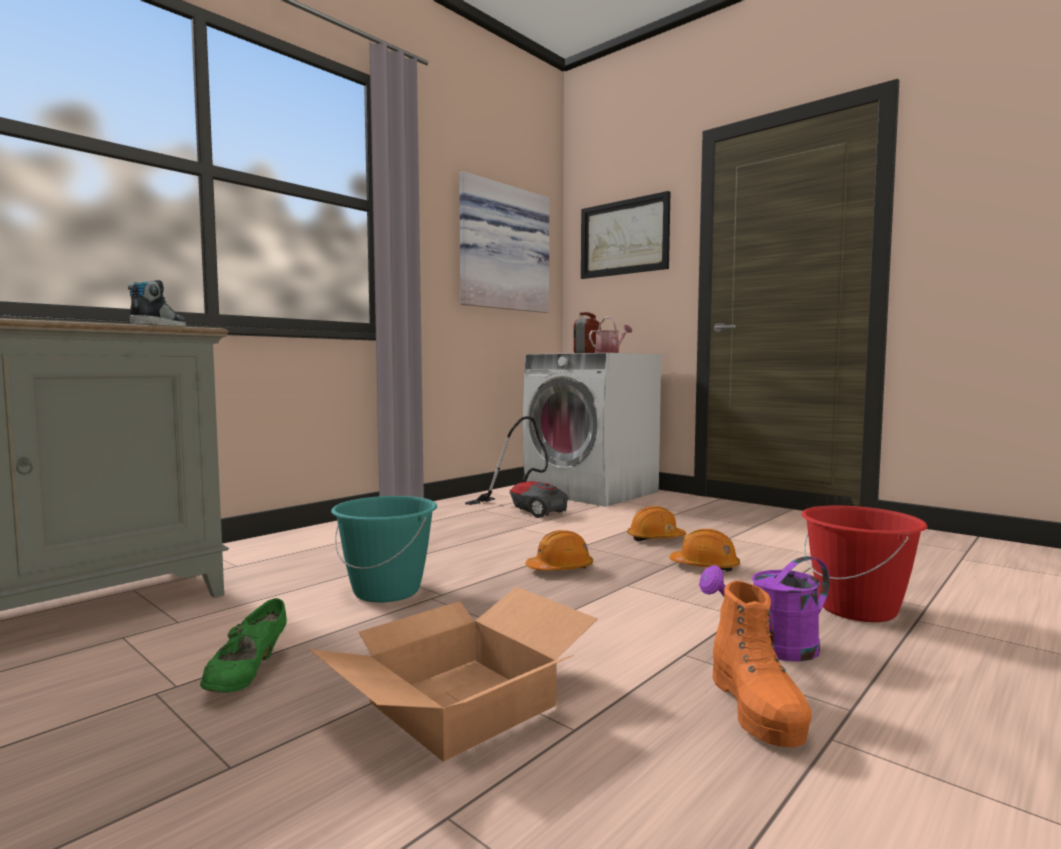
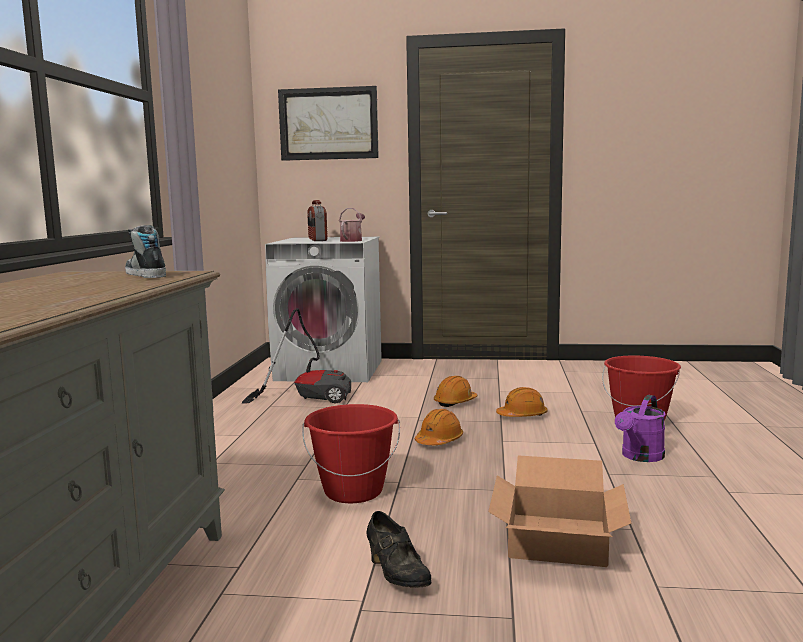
camera: 35 degrees left, 5 degrees up
green shoe [200,598,287,693] -> black shoe [366,511,432,588]
turquoise bucket [331,496,437,602] -> red bucket [302,404,400,503]
picture [459,171,549,313] -> none
orange boot [713,581,812,747] -> none

